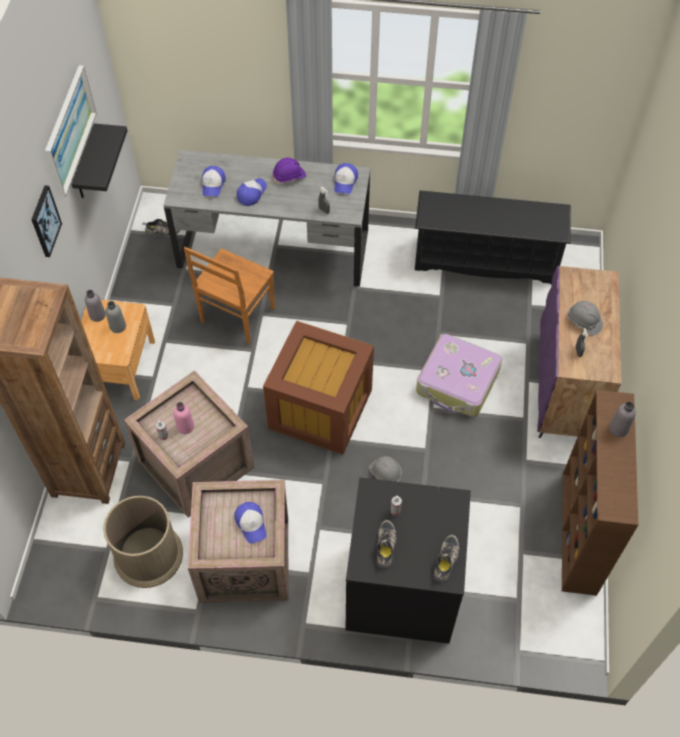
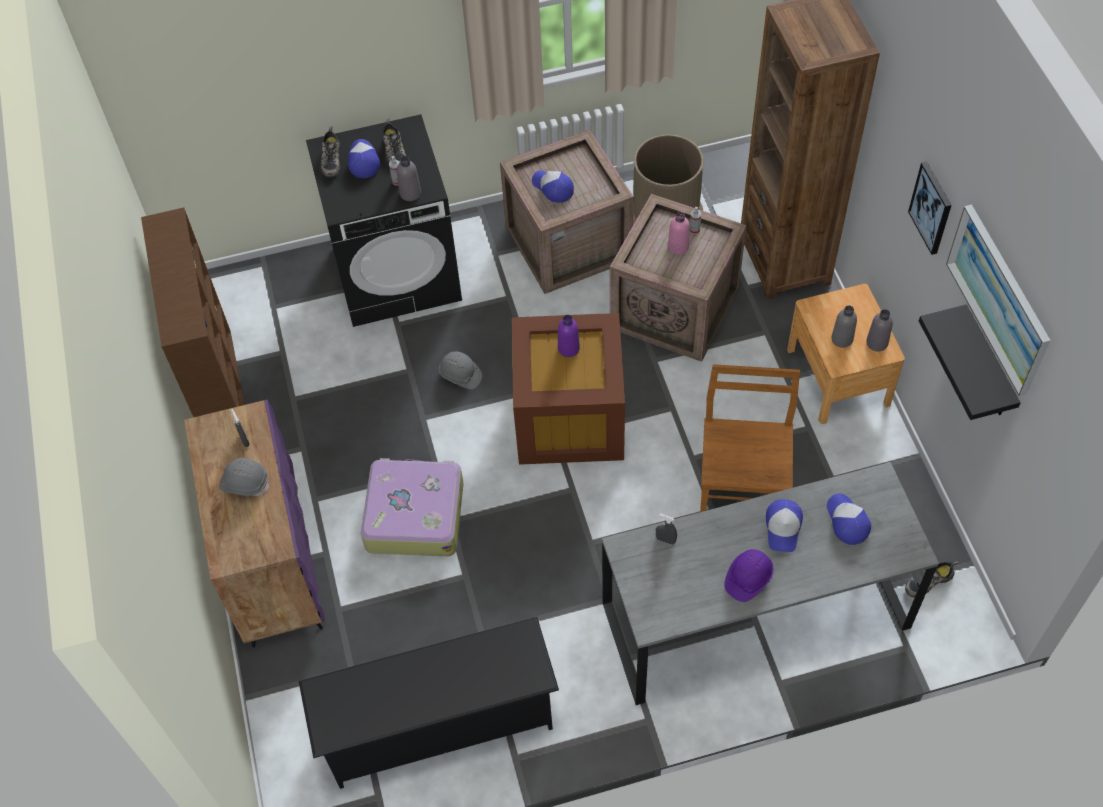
camera: 160 degrees right, 0 degrees up
cap [334,163,358,194] -> cap moved to [348,139,380,178]
grey bottle [609,402,636,437] -> grey bottle moved to [397,156,421,201]
none -> purple bottle [558,315,580,357]

